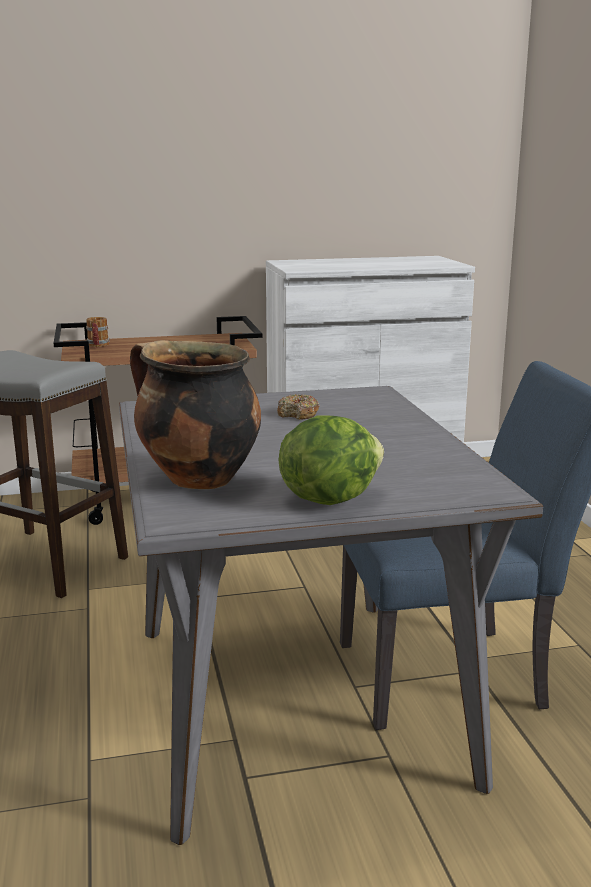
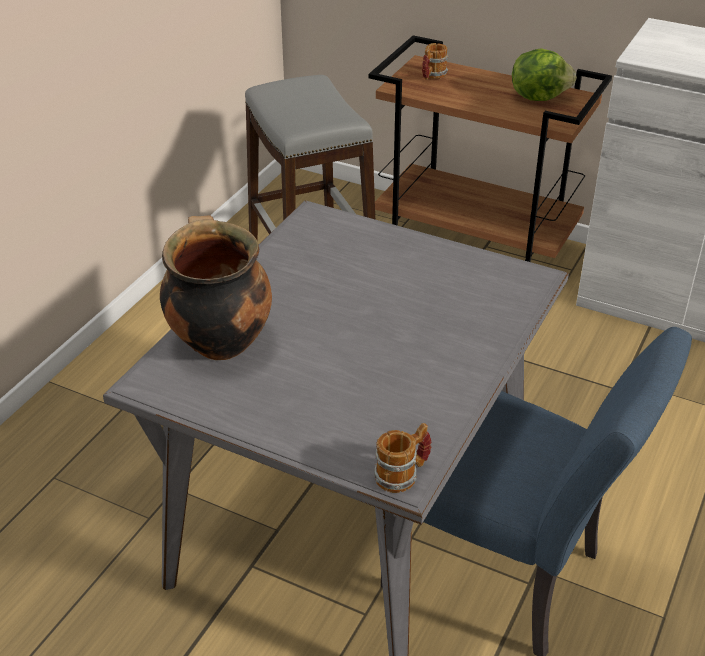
camera: 40 degrees right, 20 degrees up
donut [277,394,319,420] -> none
lettuce [278,415,384,505] -> lettuce moved to [512,48,577,101]
none -> mug [374,423,431,493]

